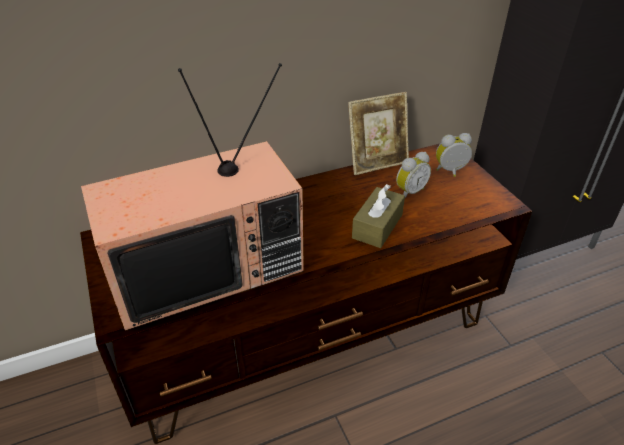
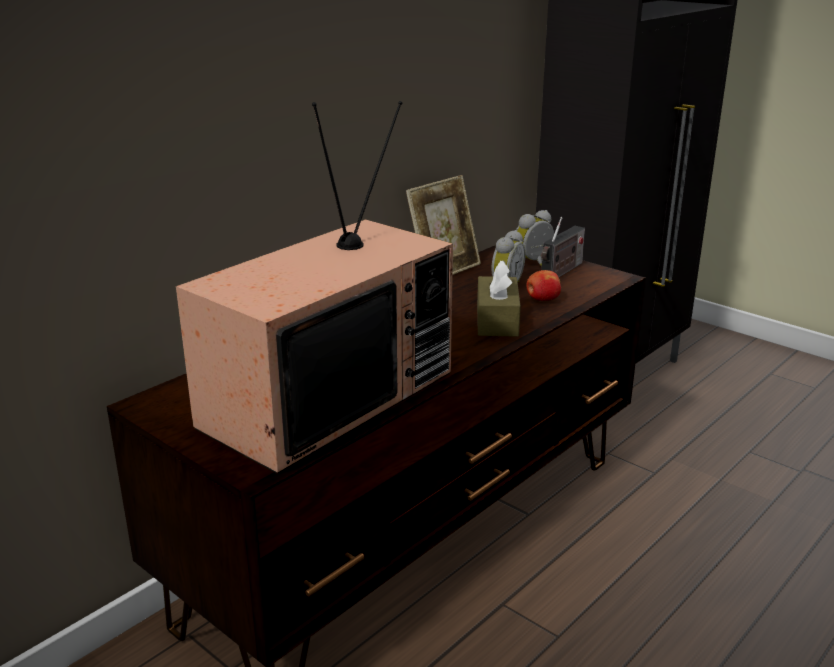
camera: 25 degrees left, 15 degrees down
none -> apple [526,270,561,301]
none -> radio [541,217,585,277]

